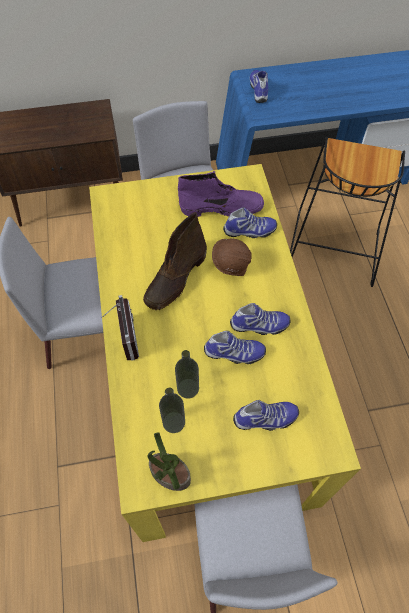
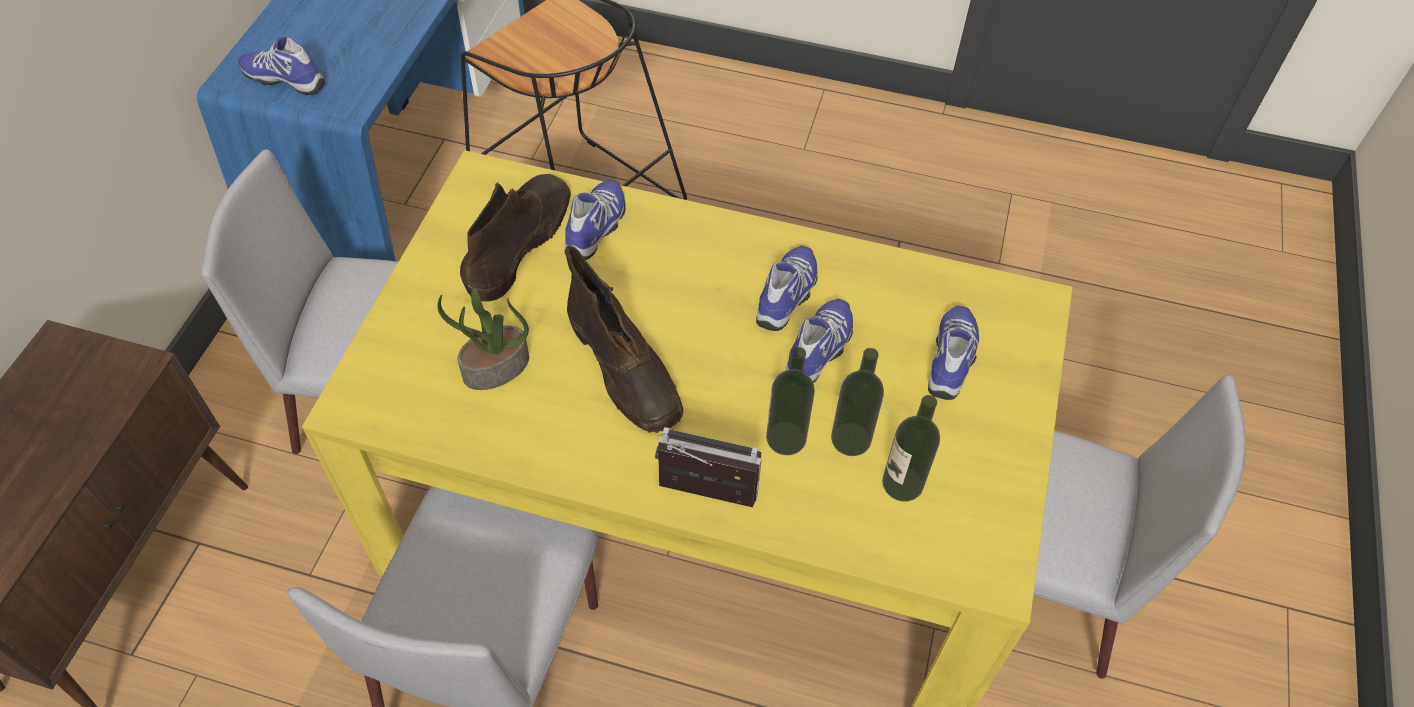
camera: 65 degrees left, 5 degrees down
potted plant [147,432,191,491] -> potted plant moved to [437,288,529,390]
purple boot [178,171,264,217] -> brown boot [460,174,571,302]
brown hard hat [212,239,252,276] -> none
none -> bottle [766,347,815,455]

